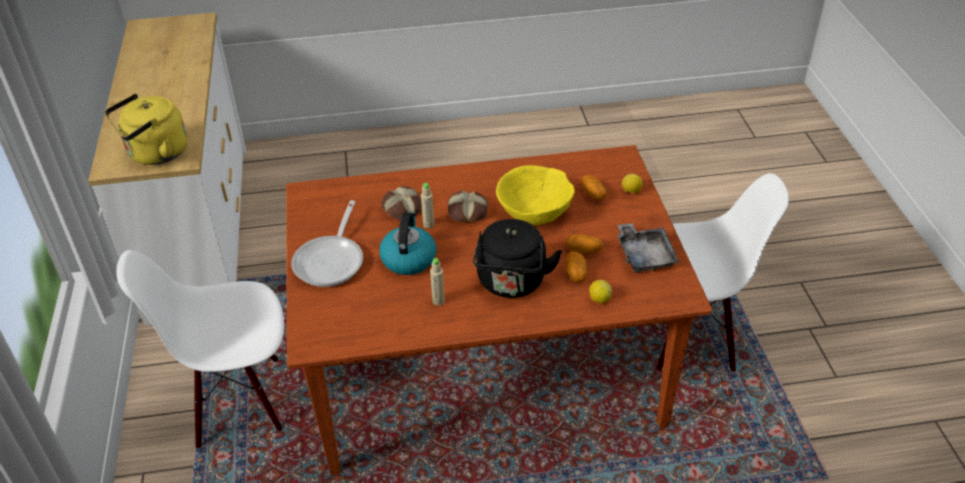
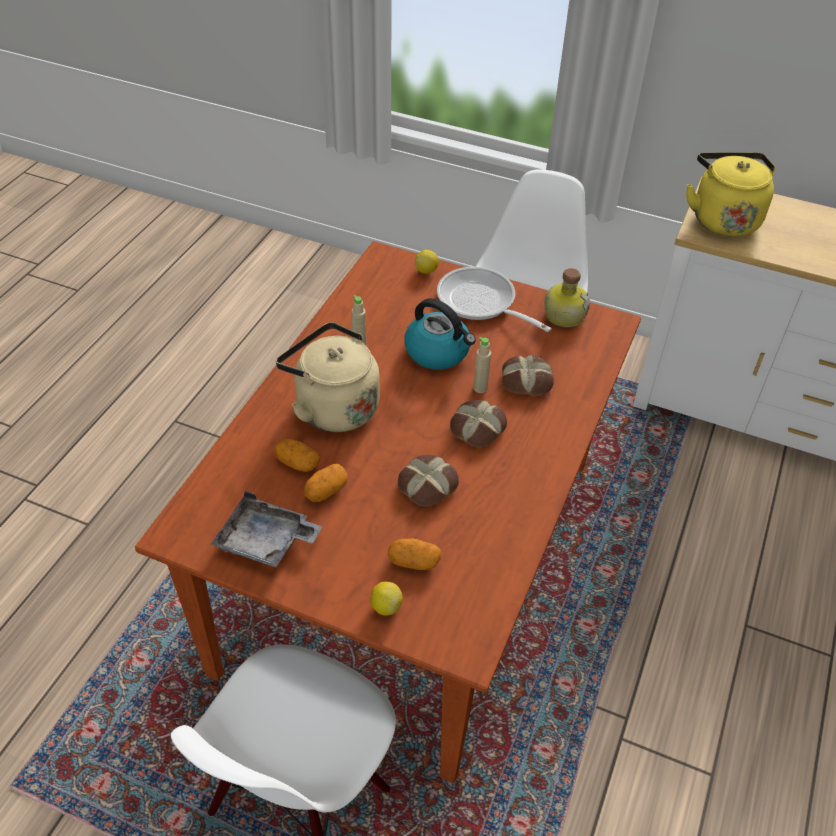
camera: 120 degrees right, 5 degrees up
black kettle [473,219,562,298] -> beige kettle [276,322,380,432]
yellow bowl [496,165,575,226] -> bread [398,455,459,506]
lemon [589,280,612,303] -> lemon moved to [415,250,439,274]
none -> bottle [544,268,590,327]

